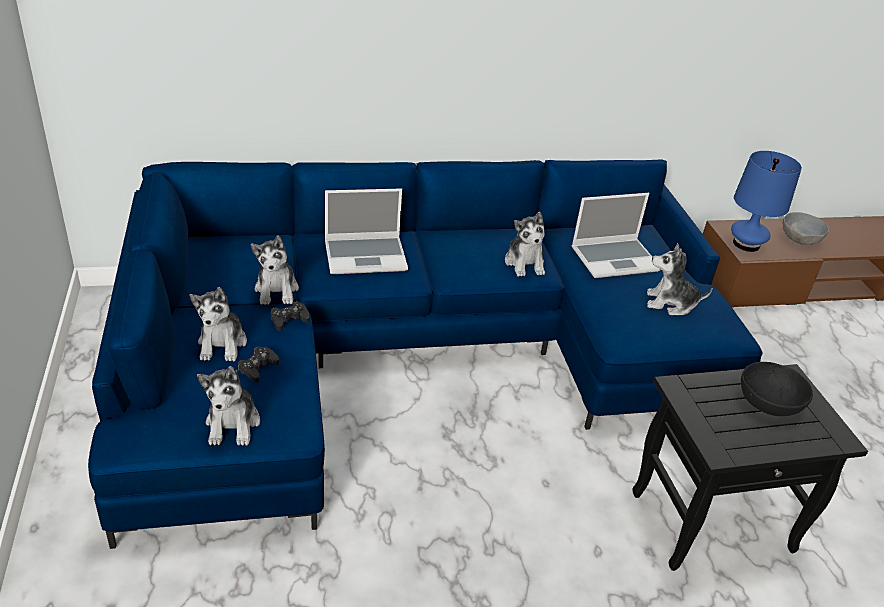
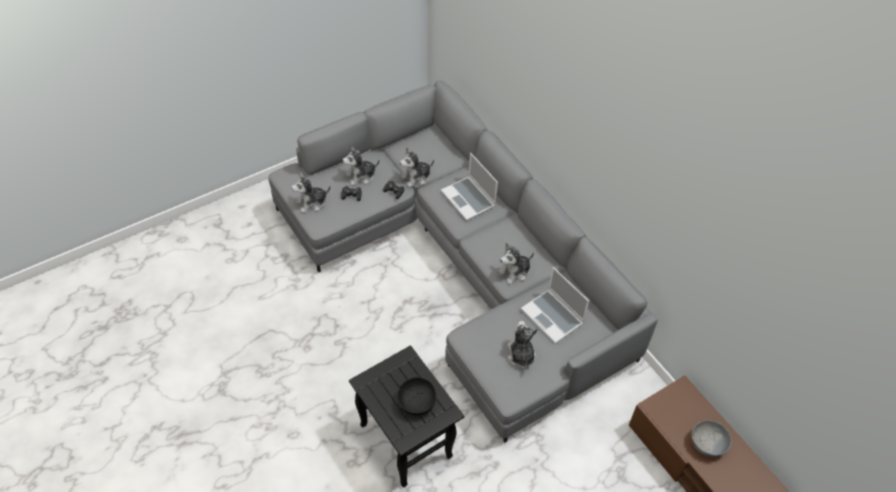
camera: 70 degrees right, 15 degrees up
blue sofa [88,159,762,549] -> grey sofa [269,80,658,442]
blue table lamp [731,151,802,252] -> none

